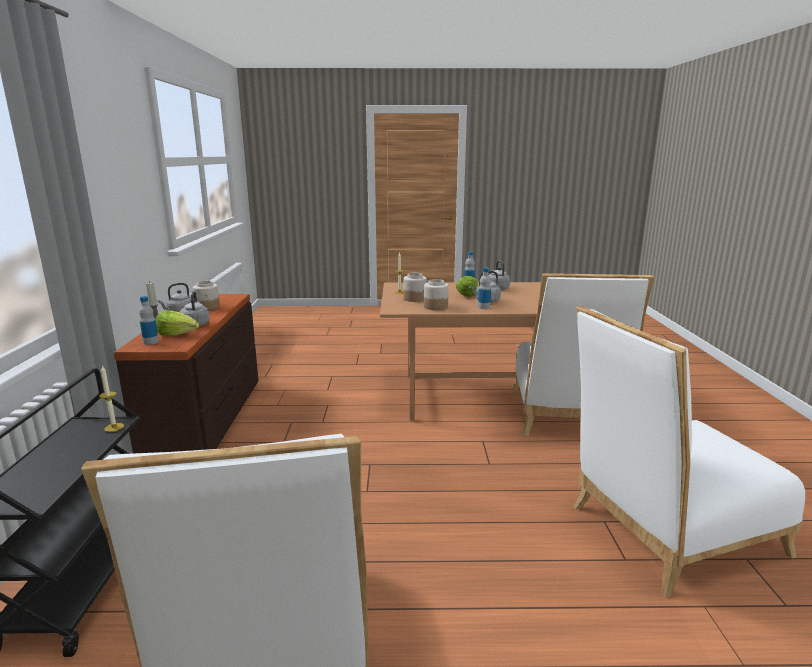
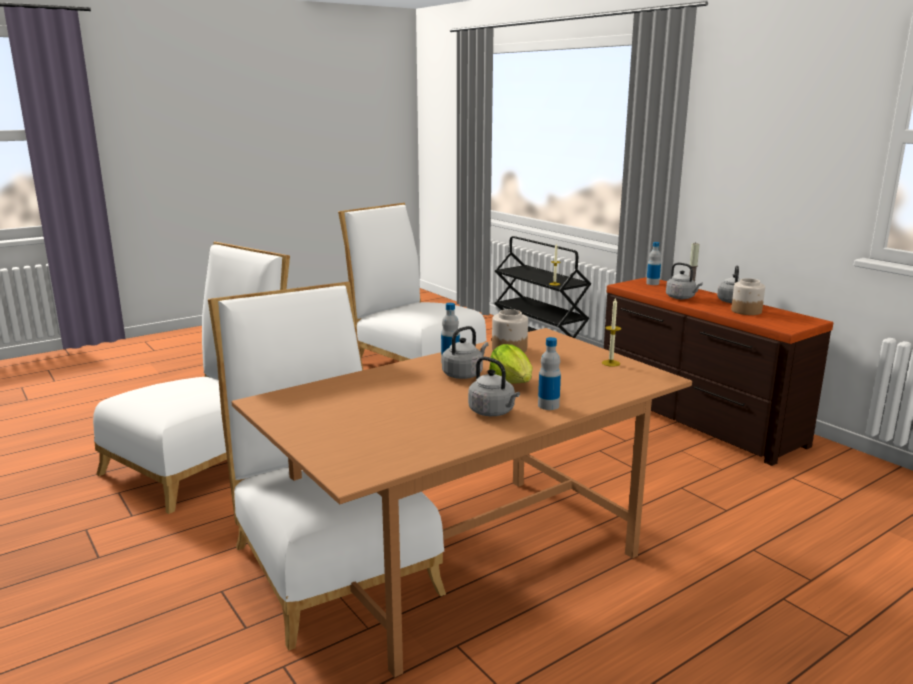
camera: 145 degrees right, 0 degrees up
lettuce [156,310,199,336] -> none
jar [403,273,427,302] -> none

